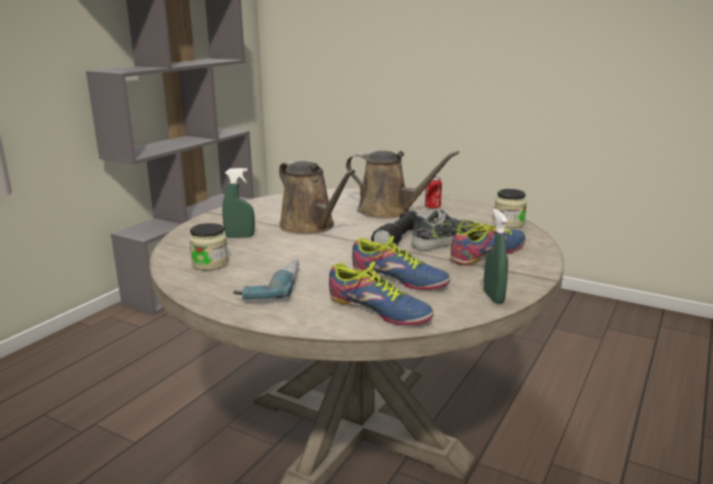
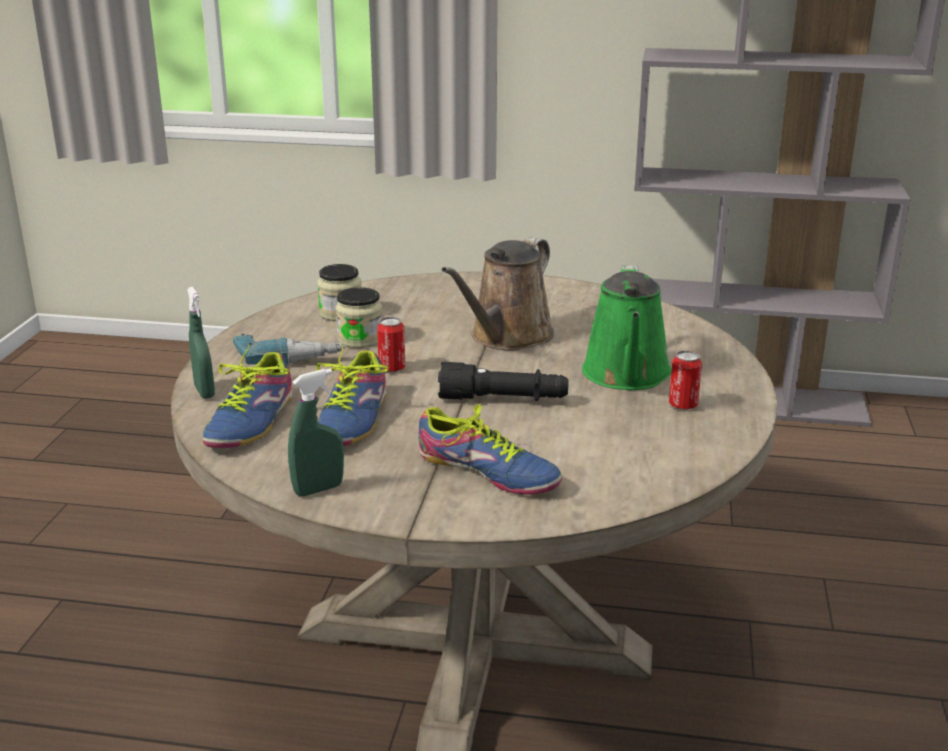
camera: 70 degrees right, 5 degrees up
green spray bottle [222,168,255,238] -> green spray bottle moved to [187,287,215,399]
brown watering can [346,151,459,219] -> green watering can [582,265,672,390]
shoe [411,208,477,251] -> none
jar [494,189,527,228] -> jar moved to [335,287,382,348]
none -> can [377,317,405,372]

